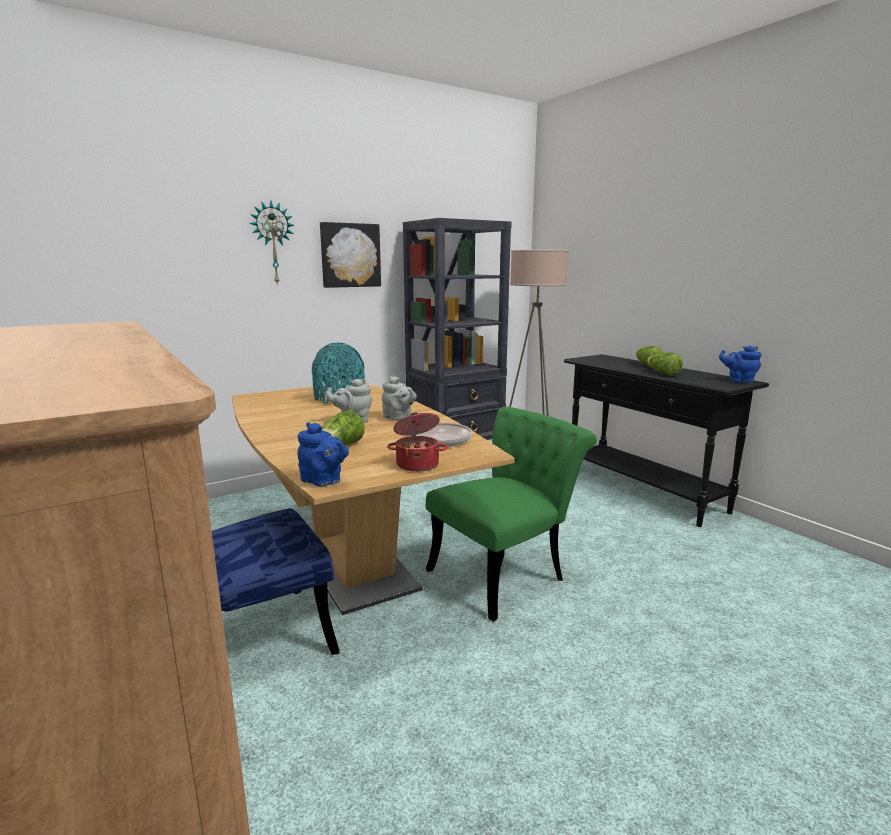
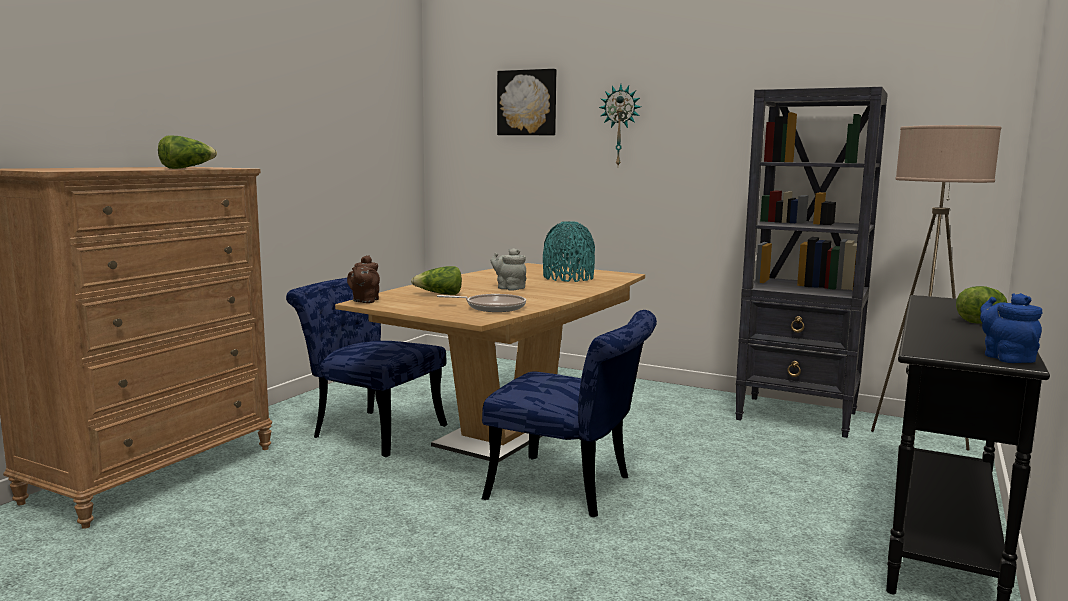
camera: 60 degrees right, 5 degrees down
blue teapot [297,422,349,486] -> brown teapot [347,255,380,303]
picture [320,222,381,288] -> picture moved to [497,69,556,135]
grey teapot [382,376,417,421] -> none
cooking pot [387,412,448,472] -> none
green chair [426,406,597,622] -> blue chair [482,310,657,517]
lettuce [647,352,683,376] -> lettuce moved to [158,135,217,169]

